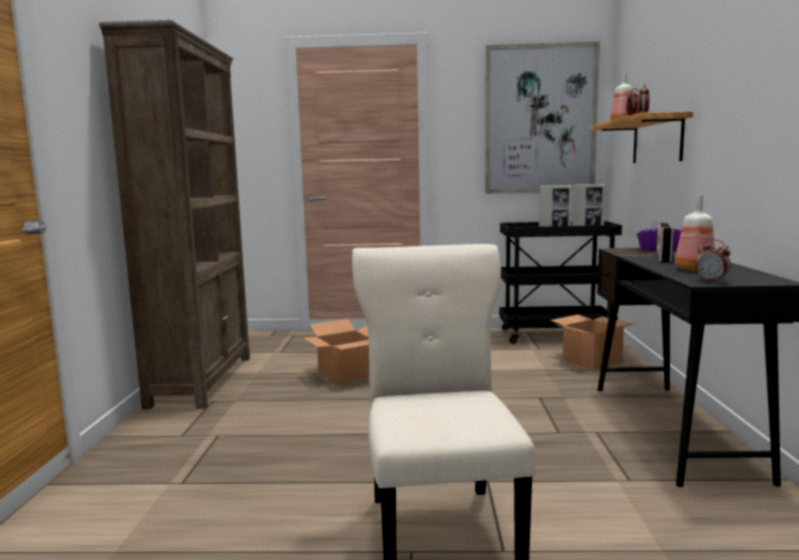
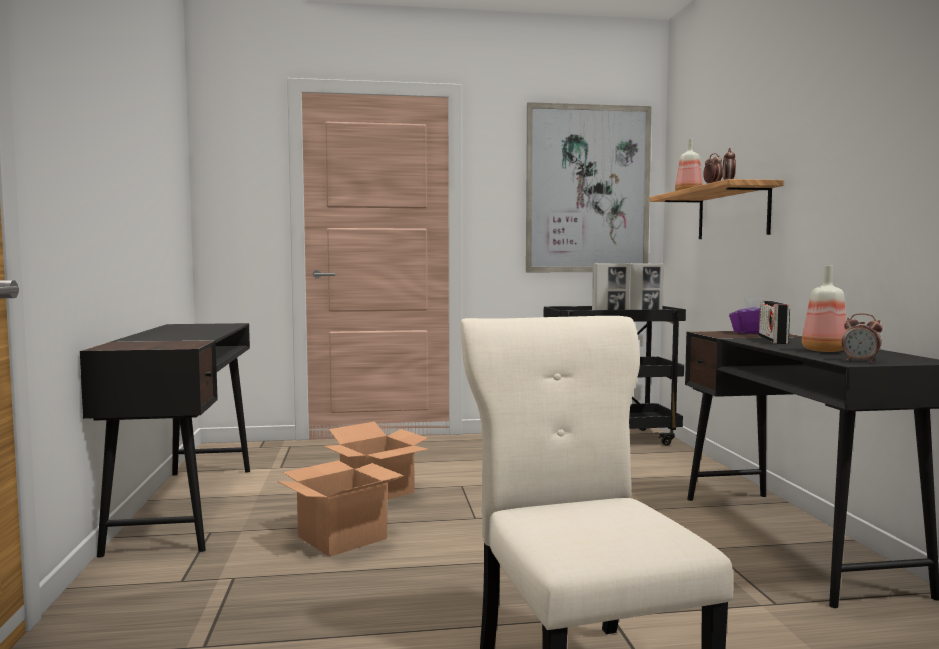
camera: 10 degrees left, 5 degrees down
brown bookcase [99,20,250,409] -> black desk [80,323,250,558]
cardboard box [550,315,639,371] -> cardboard box moved to [277,460,404,557]

